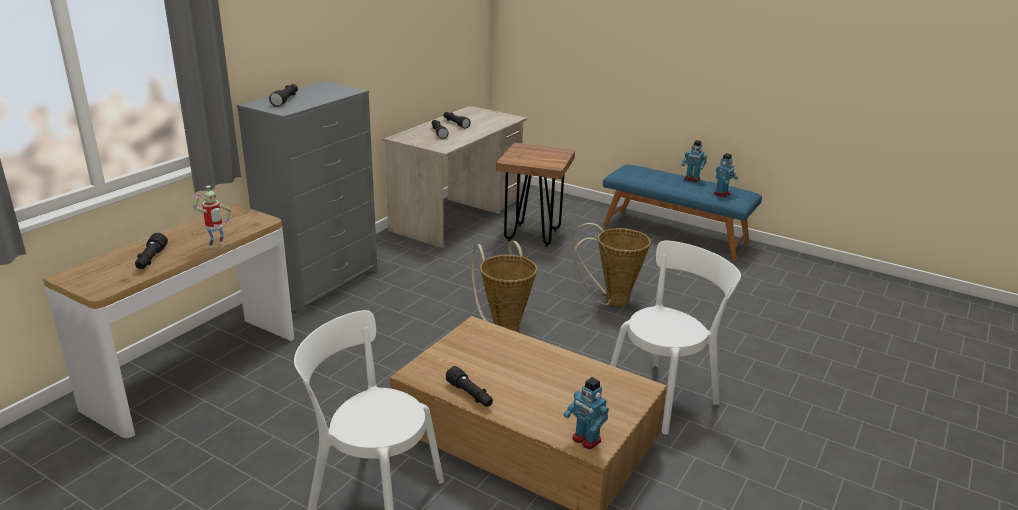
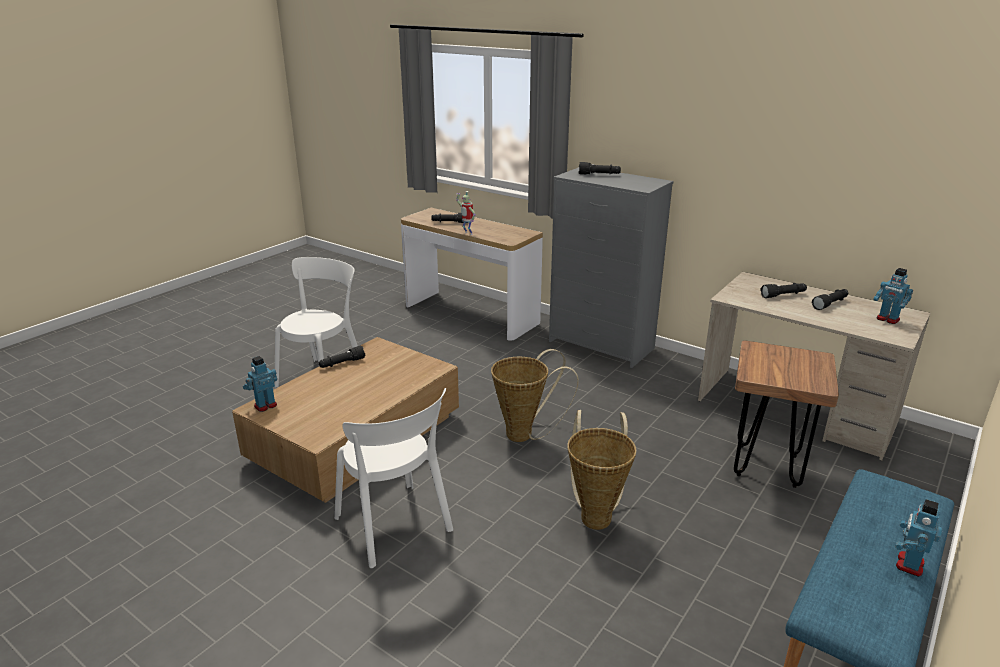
camera: 95 degrees right, 0 degrees up
toy robot [714,153,738,197] -> toy robot moved to [873,268,913,324]

